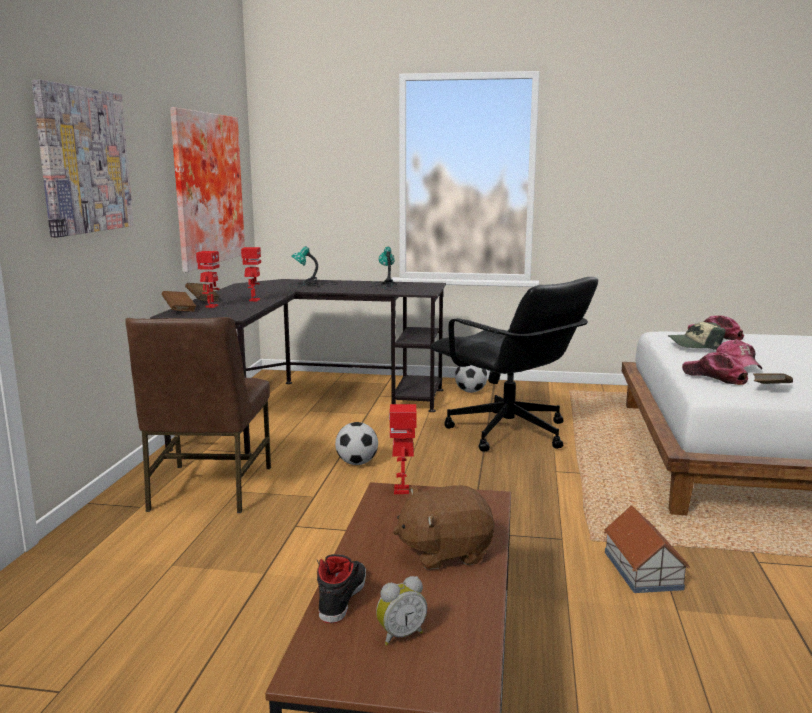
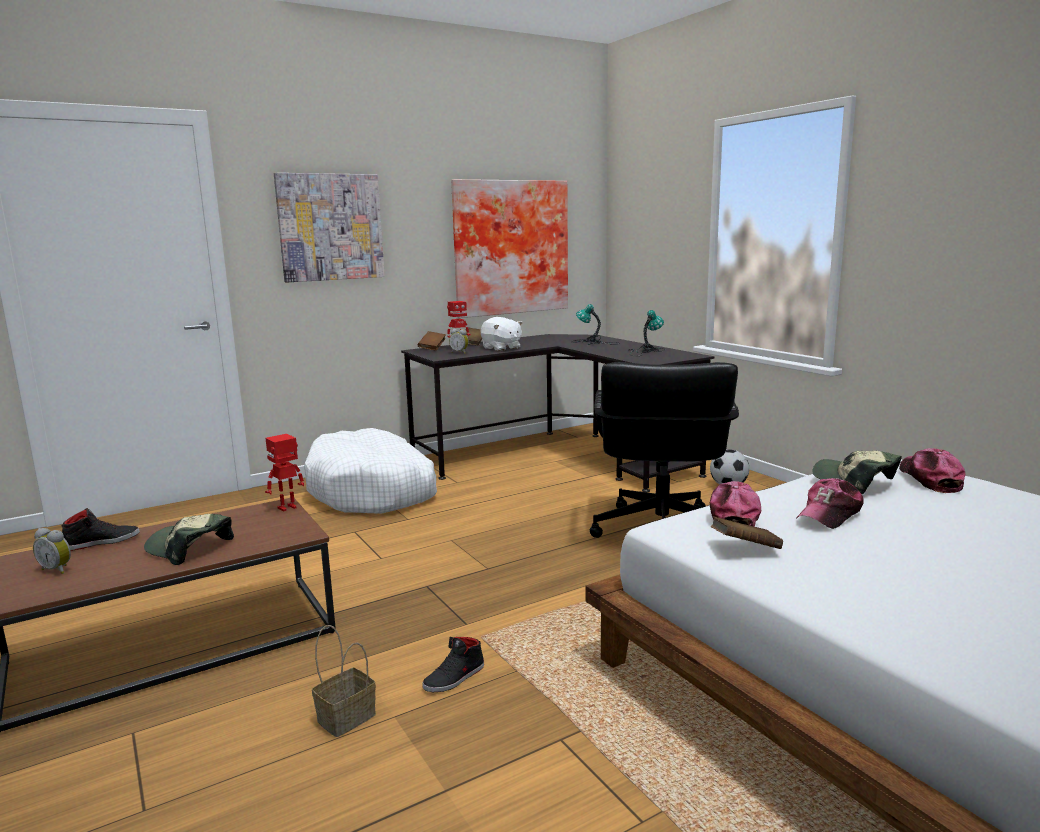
camera: 50 degrees right, 0 degrees up
brown chair [125,317,271,513] -> white dog bed [304,428,437,514]
toy robot [241,247,261,301] -> white plush toy [481,317,523,351]
football [335,422,378,465] -> none
brown plush toy [393,485,495,570] -> cap [144,514,234,565]
toy house [604,506,690,593] -> black shoe [423,637,484,692]
none -> basket [312,625,376,737]
none -> alarm clock [449,329,469,354]

